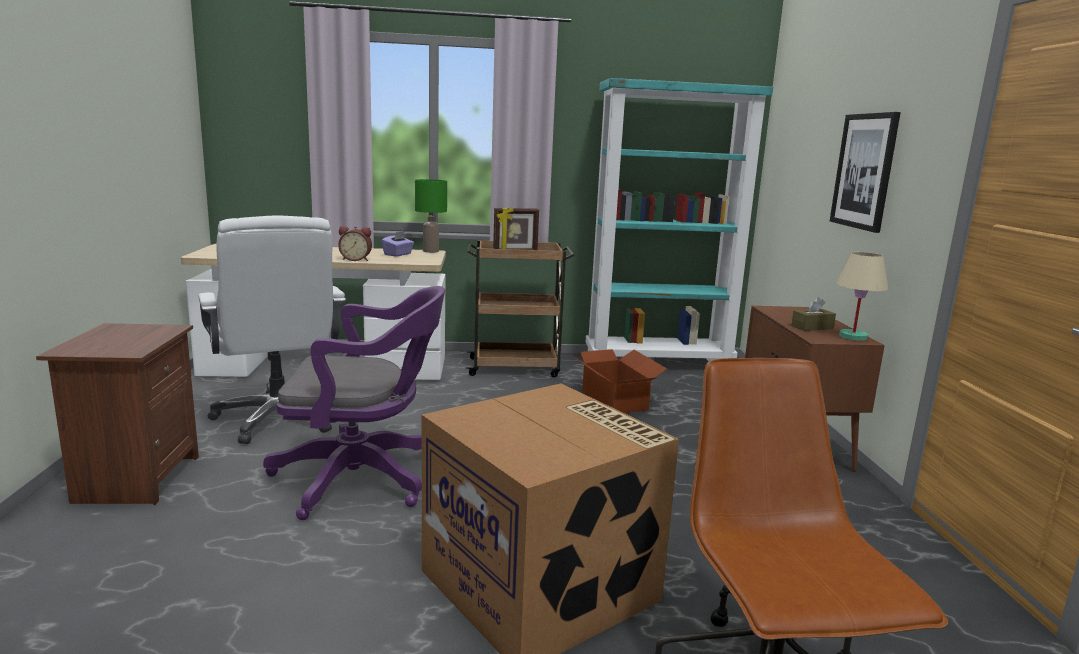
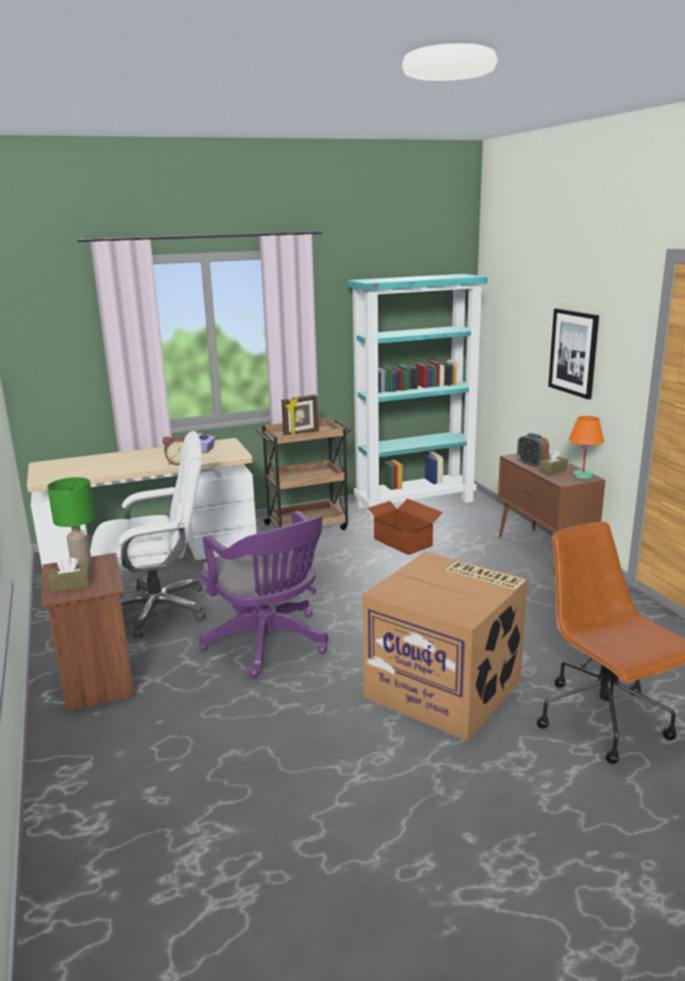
camera: 15 degrees left, 5 degrees up
white office chair [198,215,346,444] -> white office chair turned 60 degrees counterclockwise [90,431,206,638]
purple office chair [263,286,445,520] -> purple office chair turned 75 degrees clockwise [199,511,328,678]
green table lamp [415,179,447,253] -> green table lamp moved to [47,477,95,567]
beige table lamp [836,252,888,341] -> orange table lamp [569,416,604,479]
none -> brown tissue box [49,556,90,592]
none -> alarm clock [517,433,549,467]

